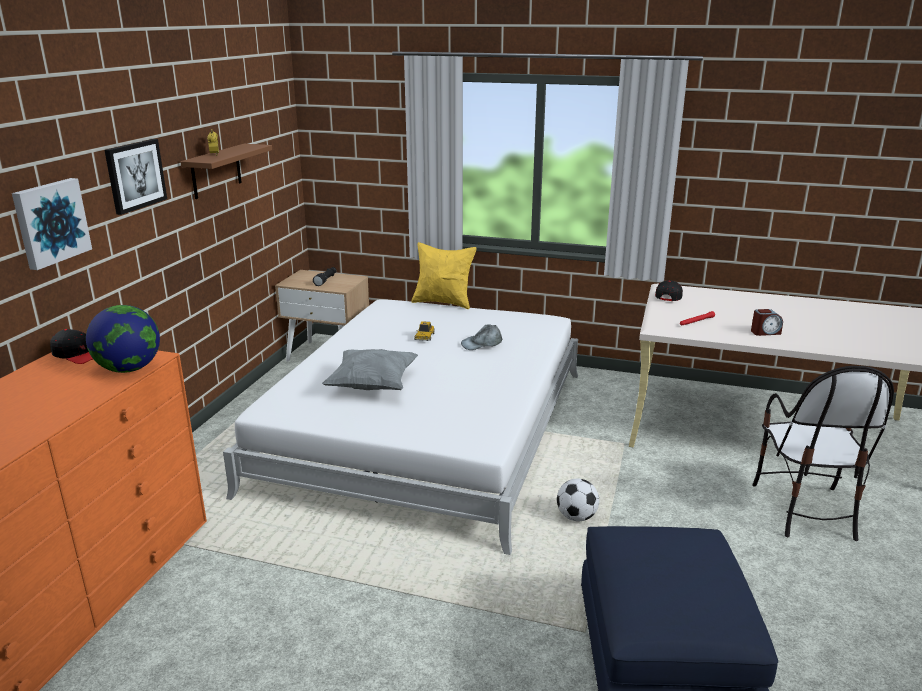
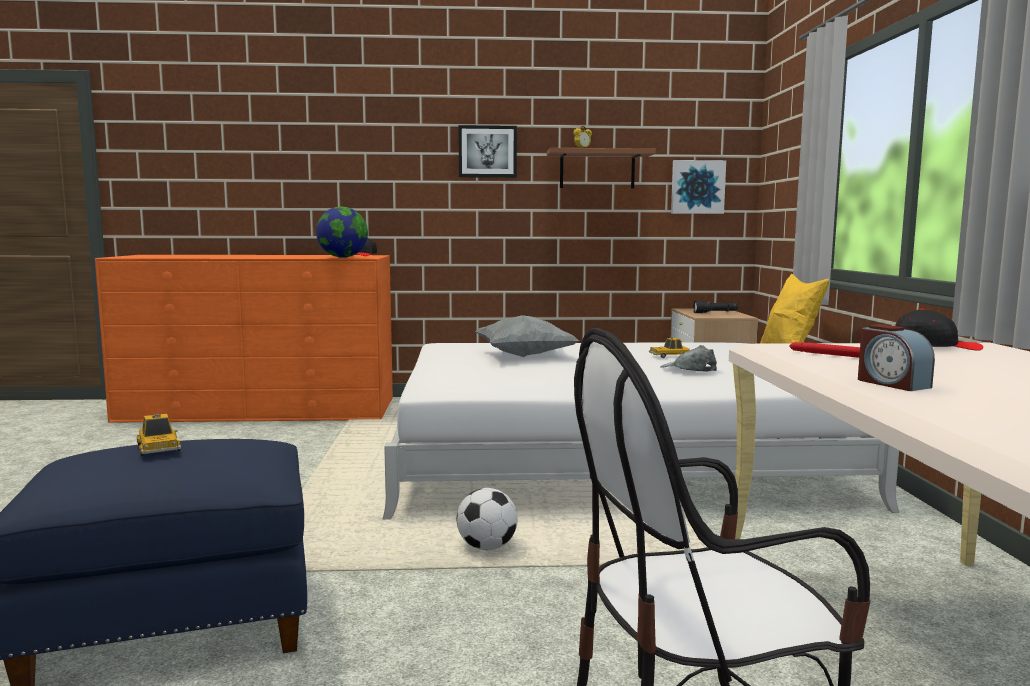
camera: 70 degrees right, 15 degrees down
picture [12,178,92,270] -> picture moved to [671,160,726,214]
none -> toy car [137,414,181,456]

